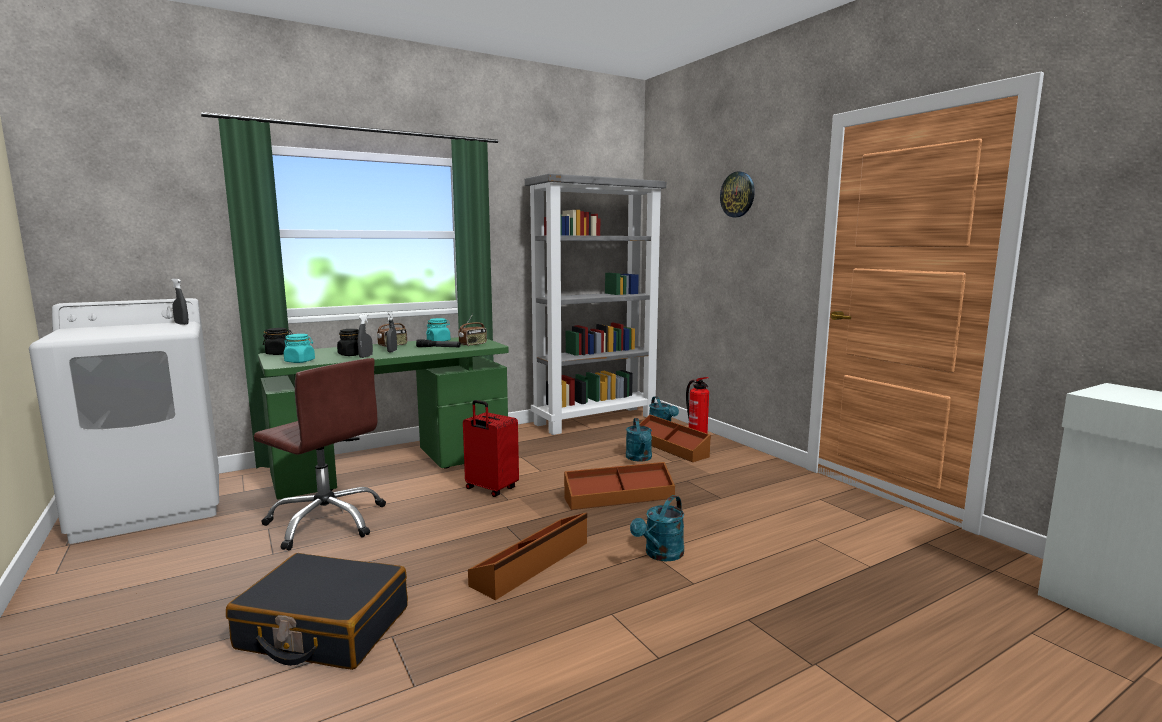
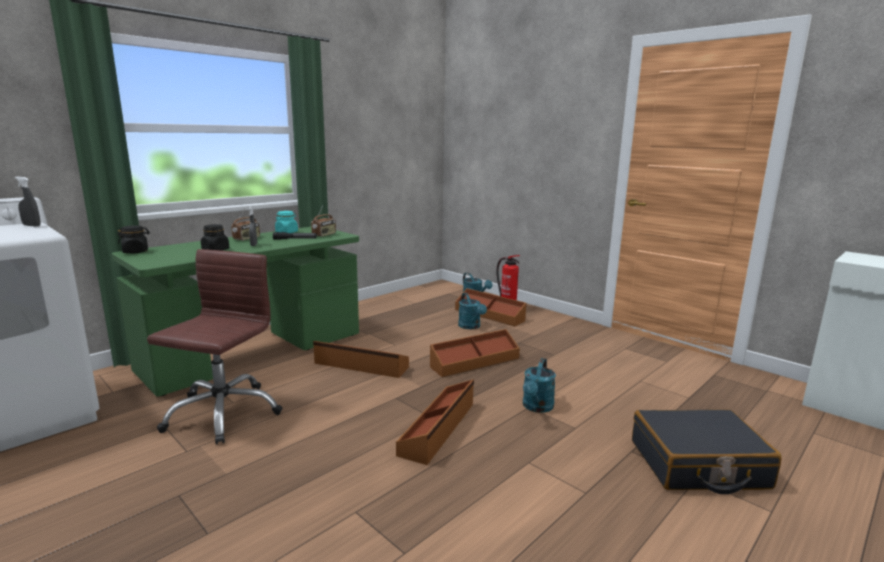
camera: 15 degrees left, 5 degrees up
black suitcase [226,553,408,670] -> black suitcase moved to [632,409,782,494]
brown office chair [254,358,386,550] -> brown office chair turned 90 degrees counterclockwise [147,249,282,445]
turquoise jar [284,334,315,363] -> none
grey spray bottle [357,314,373,358] -> none
red suitcase [463,400,519,497] -> brown storage box [313,341,409,378]
grey bookcase [525,173,666,435] -> none
wall clock [720,171,755,217] -> none

